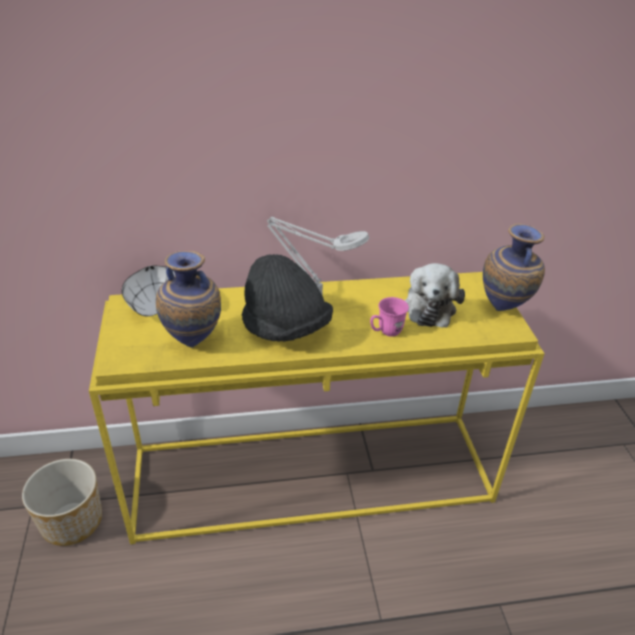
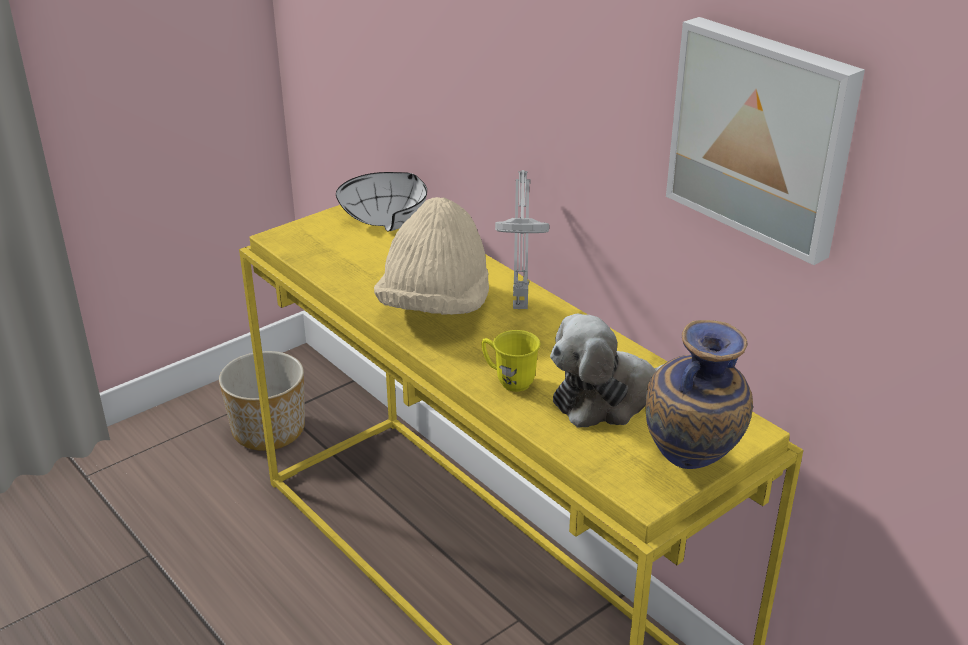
camera: 60 degrees right, 5 degrees down
vase [156,251,221,348] -> none
black hat [242,254,333,342] -> beige hat [374,197,489,315]
pink mug [370,297,409,337] -> yellow mug [481,330,540,392]
none -> picture [666,17,865,265]

